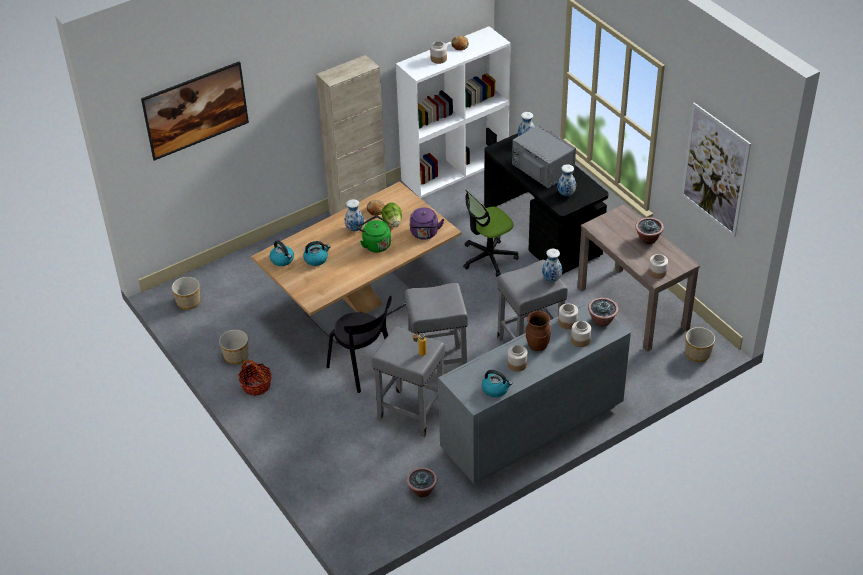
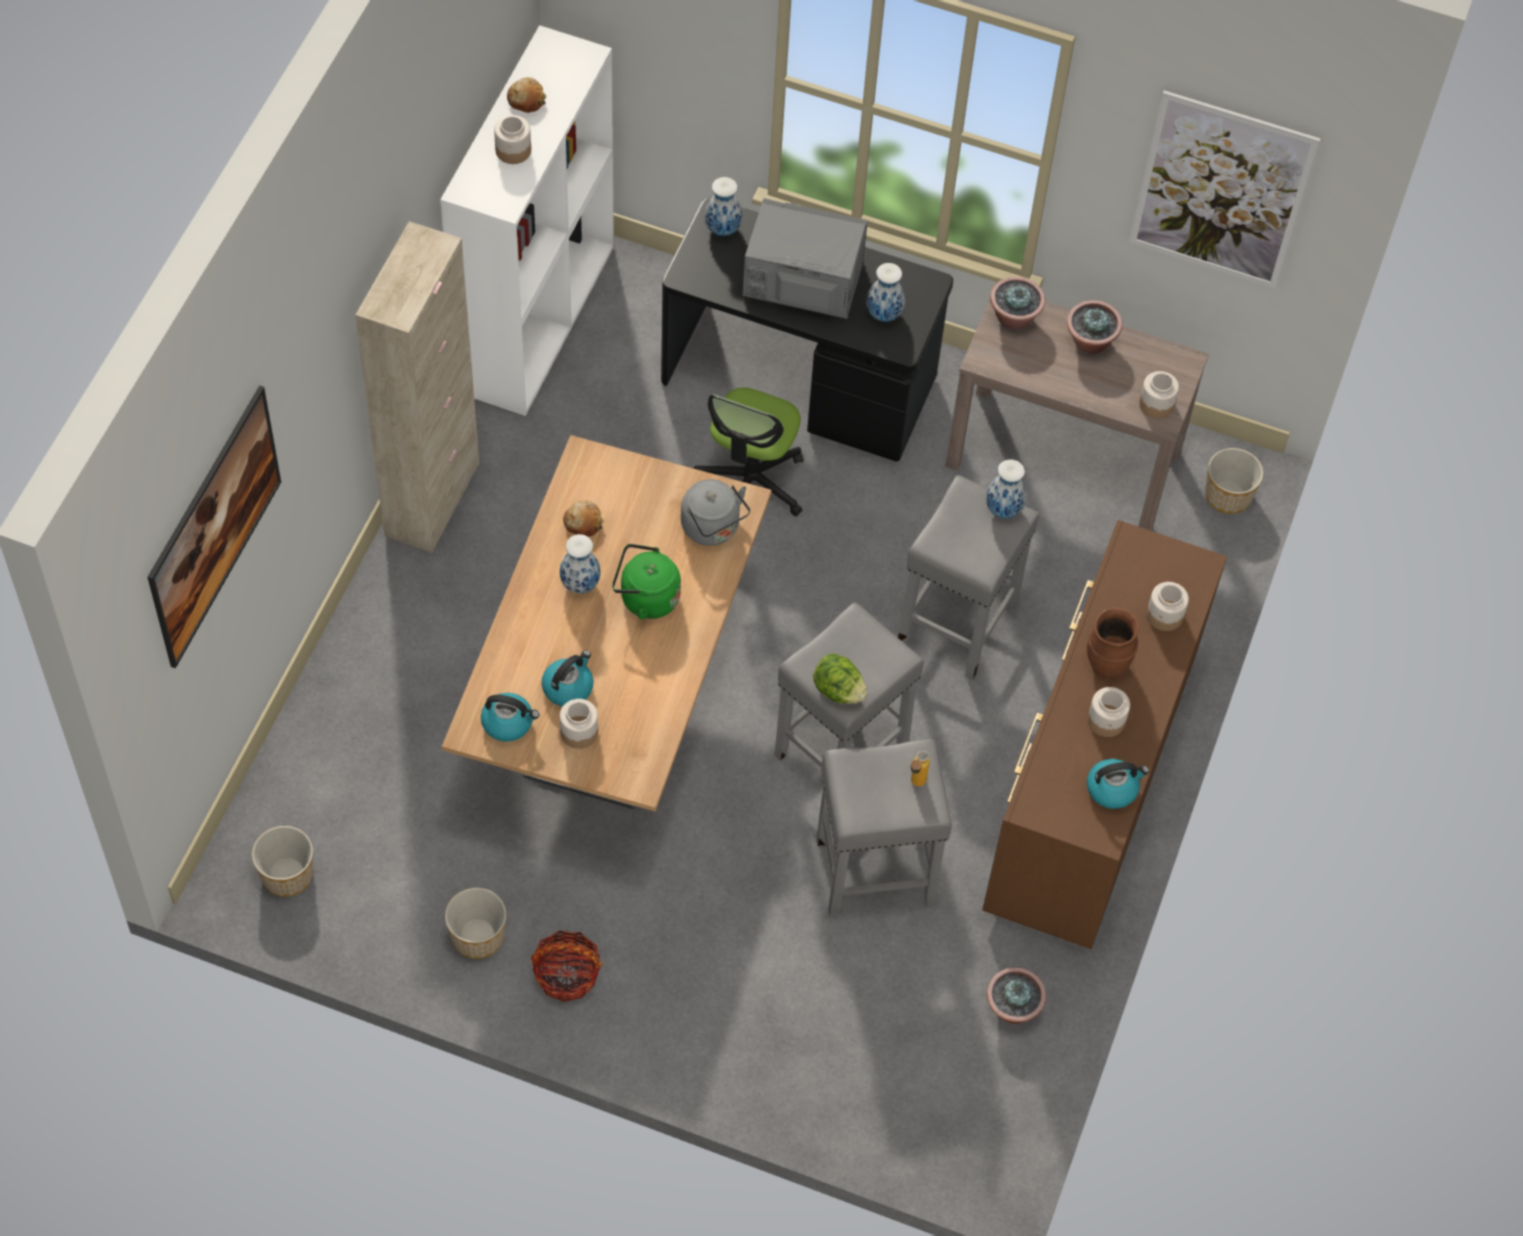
camera: 40 degrees left, 15 degrees up
black chair [326,296,392,393] -> none
lettuce [382,203,402,227] -> lettuce moved to [813,653,868,704]
purple kettle [409,208,444,240] -> grey kettle [681,479,750,546]
grey dresser [438,299,631,483] -> brown dresser [982,520,1227,949]
jar [558,303,578,329] -> jar moved to [560,699,598,749]
potted plant [588,298,619,327] -> potted plant moved to [990,277,1045,330]

